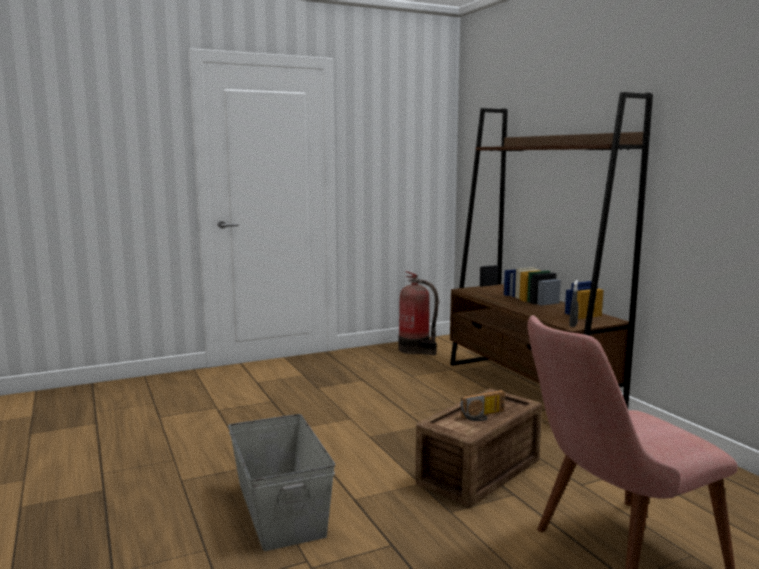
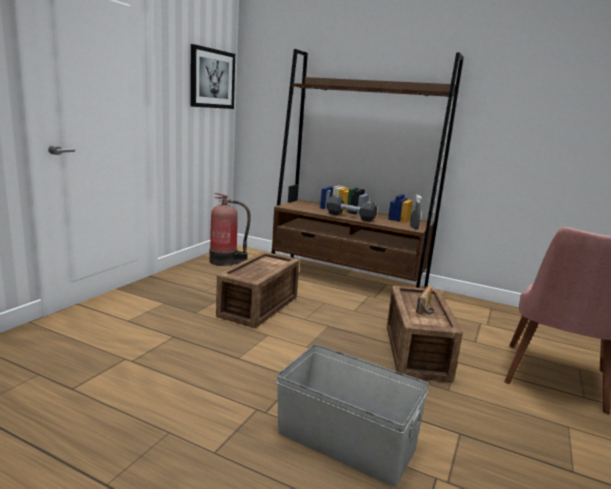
camera: 40 degrees left, 5 degrees up
none -> picture [191,44,235,109]
none -> crate [216,252,299,328]
none -> black dumbbell [327,195,377,222]

